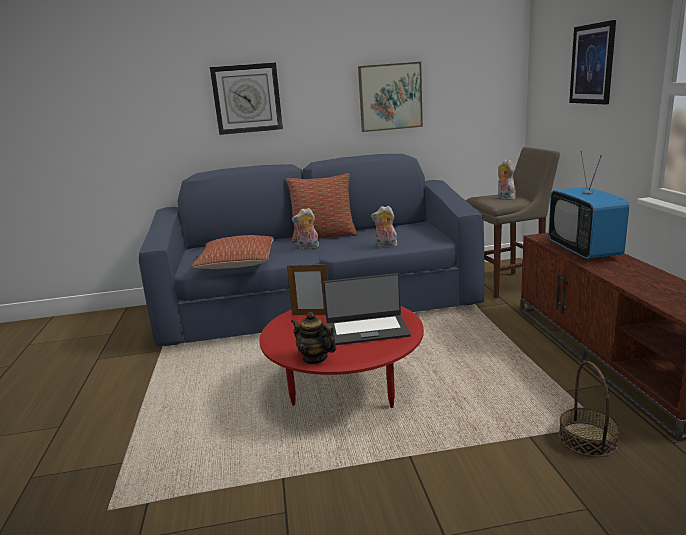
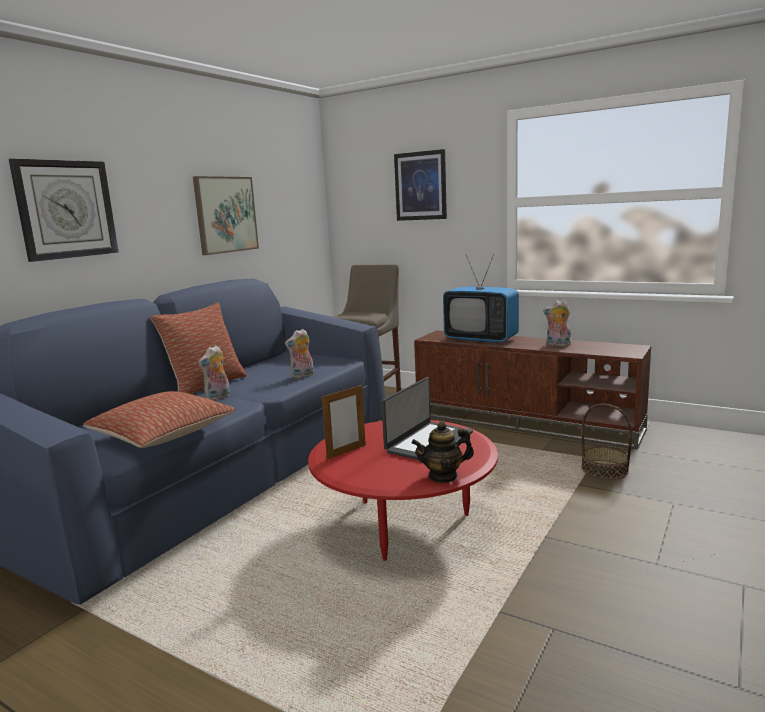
camera: 50 degrees left, 5 degrees down
plush toy [498,159,516,200] -> plush toy moved to [543,300,571,346]

